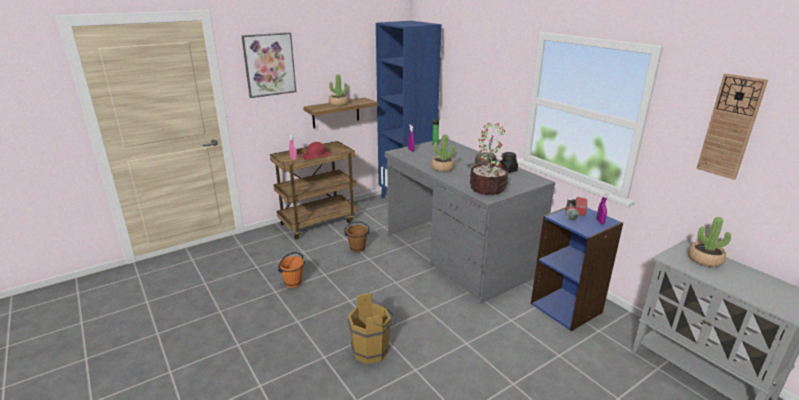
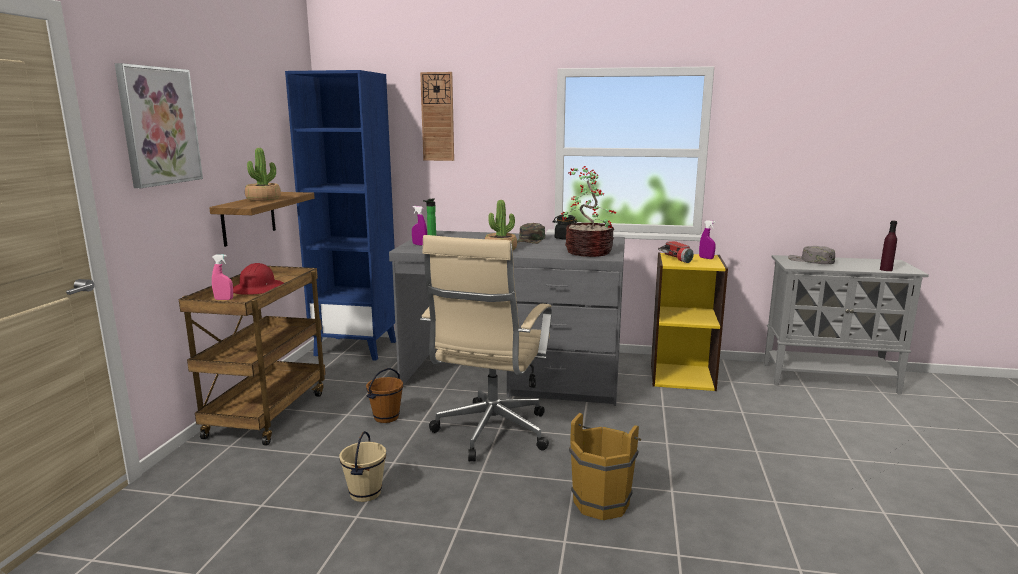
camera: 45 degrees left, 10 degrees down
orange bucket [278,252,305,288] -> beige bucket [339,431,386,502]
blue bookcase [531,205,623,331] -> yellow bookcase [651,253,728,391]
potted plant [688,217,731,267] -> grey cap [788,246,835,264]
wall clock [696,73,768,180] -> wall clock moved to [420,72,454,161]
none -> beige office chair [420,235,552,462]
none -> purple bottle [880,220,897,271]

